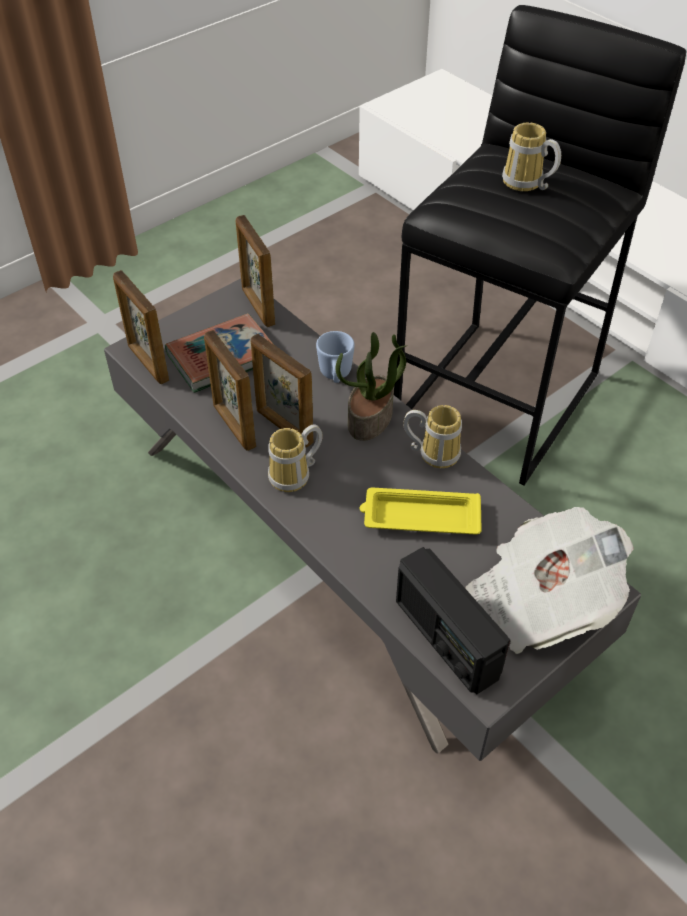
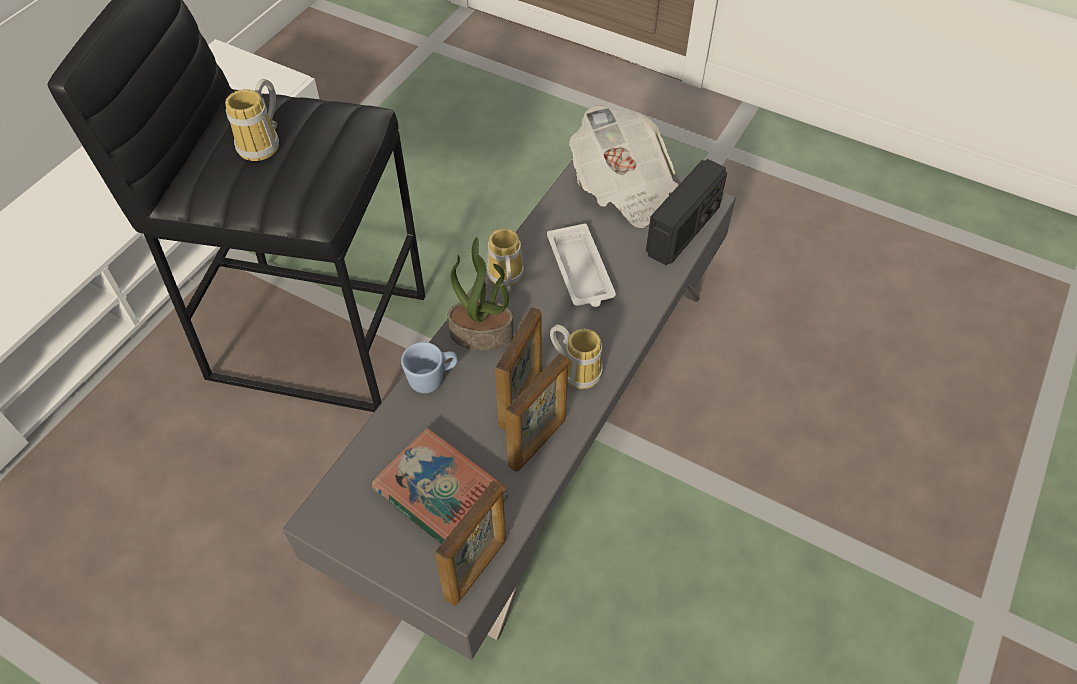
camera: 110 degrees left, 5 degrees up
picture frame [236,215,275,327] -> none
yellow tray [360,487,482,534] -> white tray [547,223,616,307]

